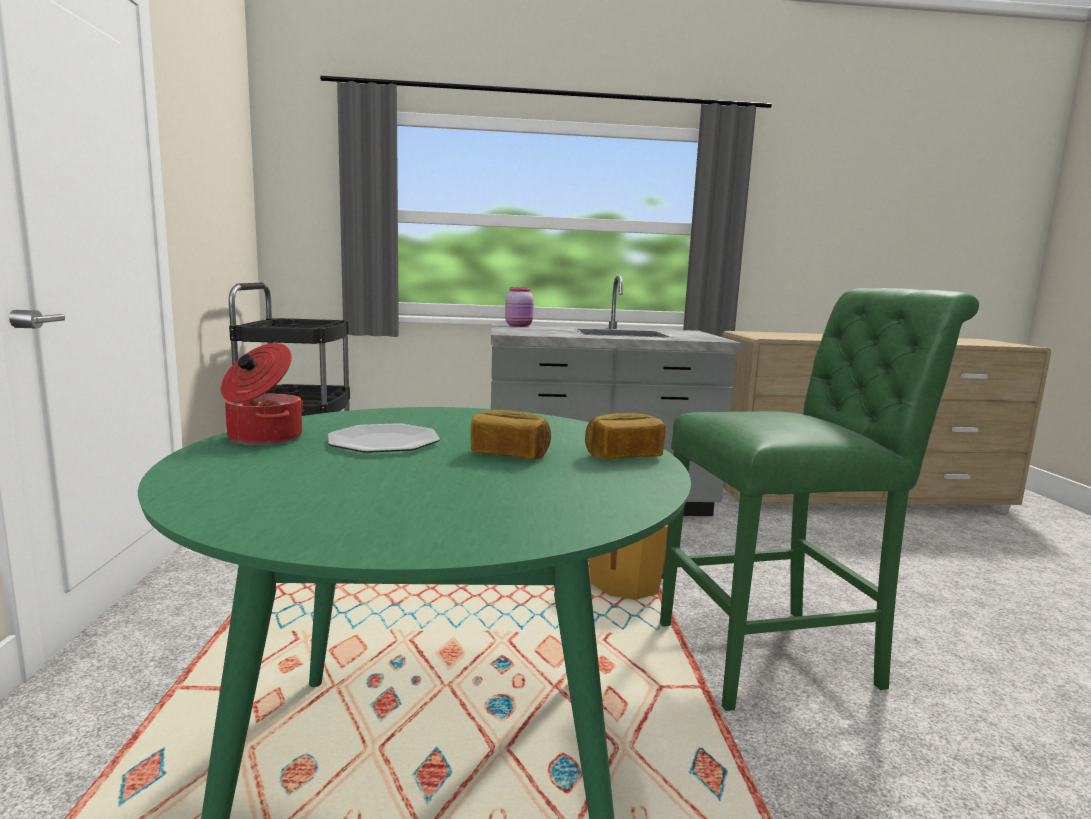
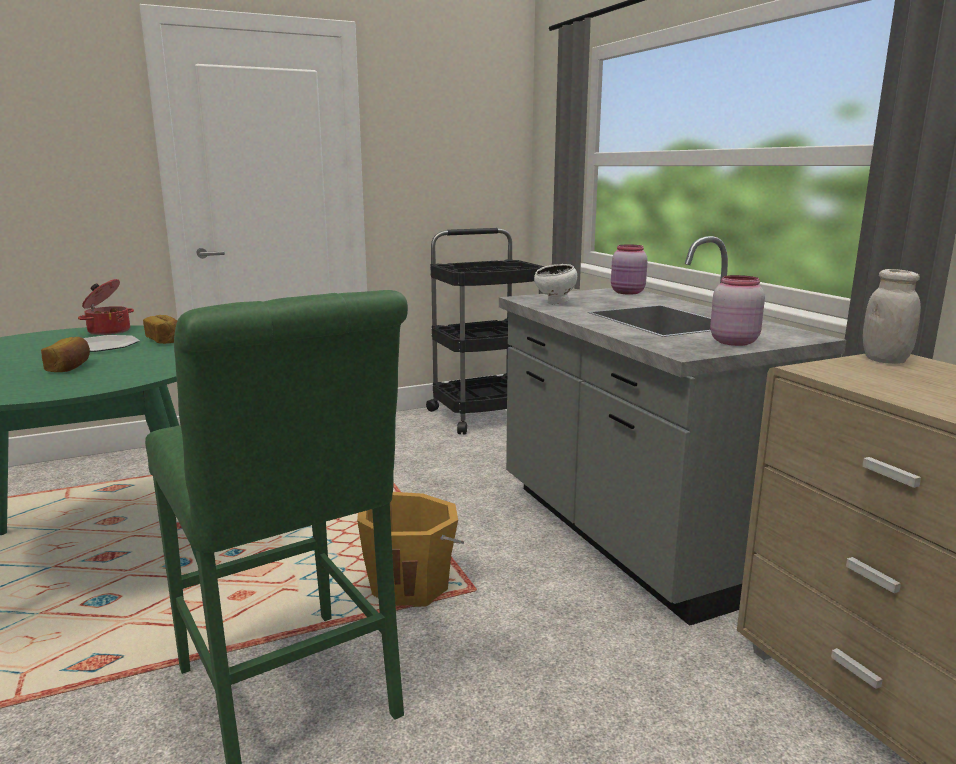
camera: 70 degrees right, 5 degrees up
bread [585,413,665,459] -> bread moved to [143,315,177,344]
none -> white bowl [534,264,577,304]
none -> pink jar [710,275,765,346]
none -> white jar [863,269,921,364]

